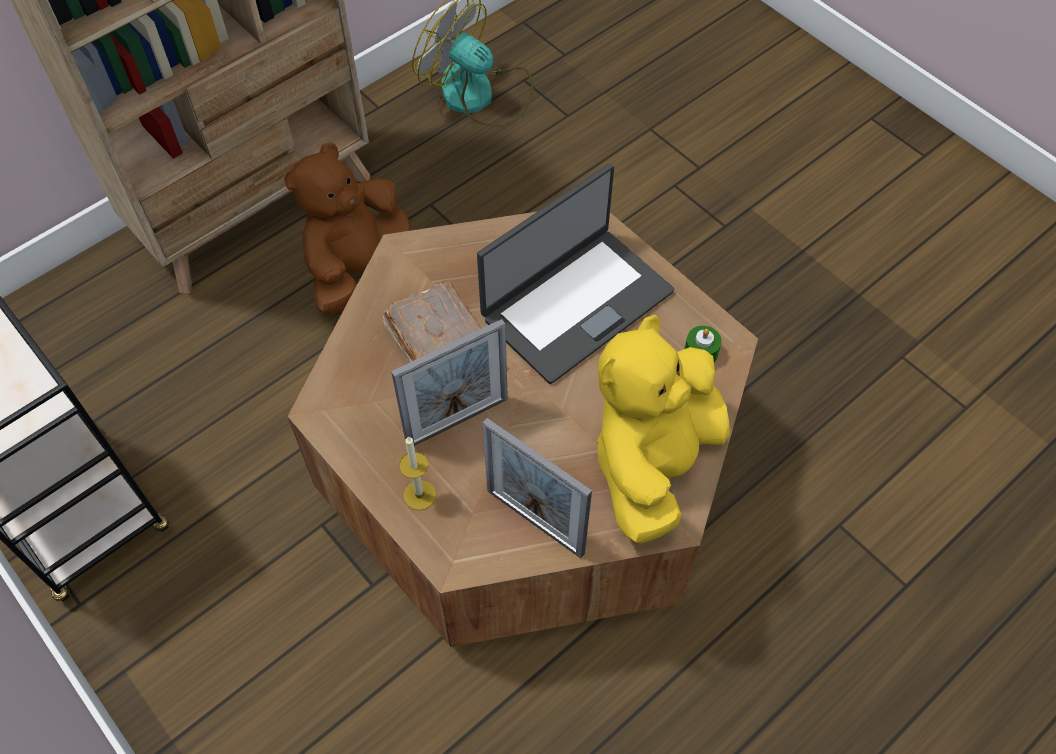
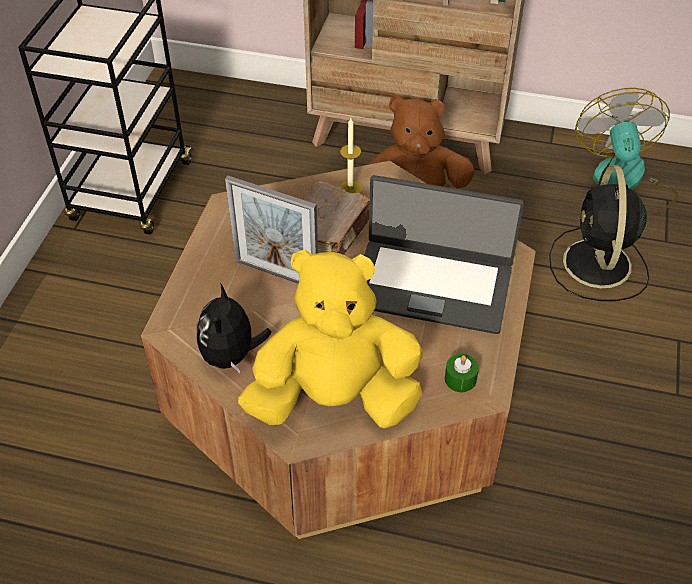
camera: 55 degrees right, 10 degrees down
candle [399,436,436,510] -> candle moved to [339,118,362,194]
picture frame [482,418,592,558] -> plush toy [197,283,272,374]
none -> black fan [549,165,649,301]

